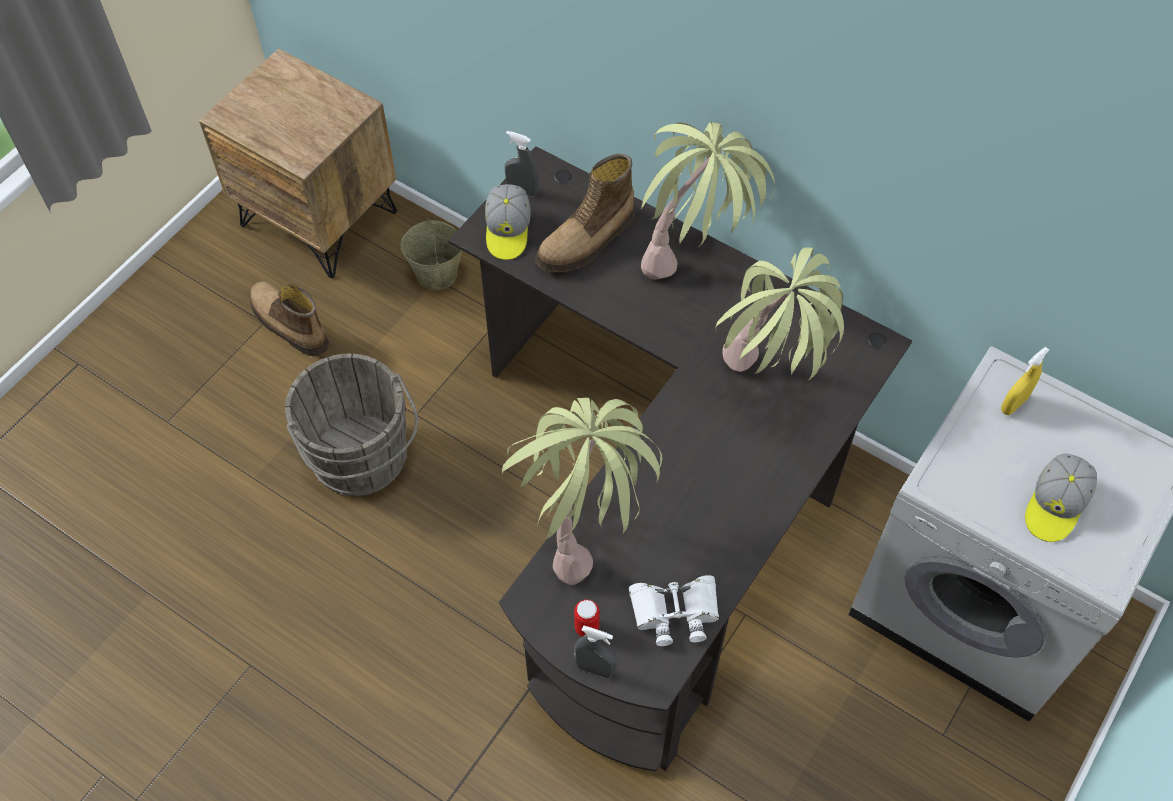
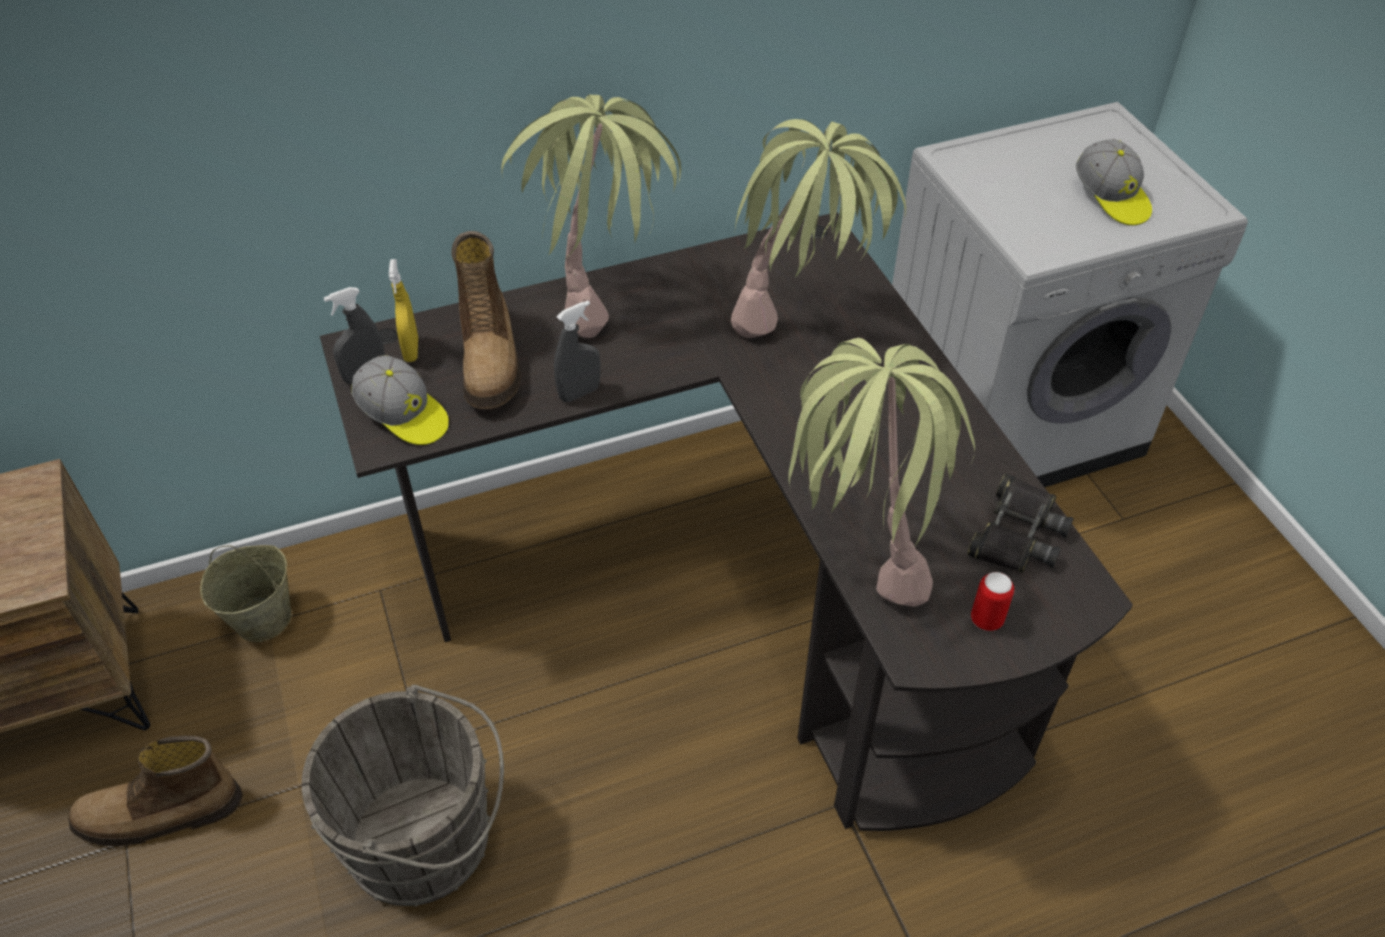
camera: 55 degrees left, 10 degrees down
grey spray bottle [574,625,617,679] -> grey spray bottle moved to [554,301,601,402]
white binoculars [629,575,719,646] -> black binoculars [967,473,1074,573]
yellow spray bottle [1001,347,1049,415] -> yellow spray bottle moved to [389,259,418,362]

